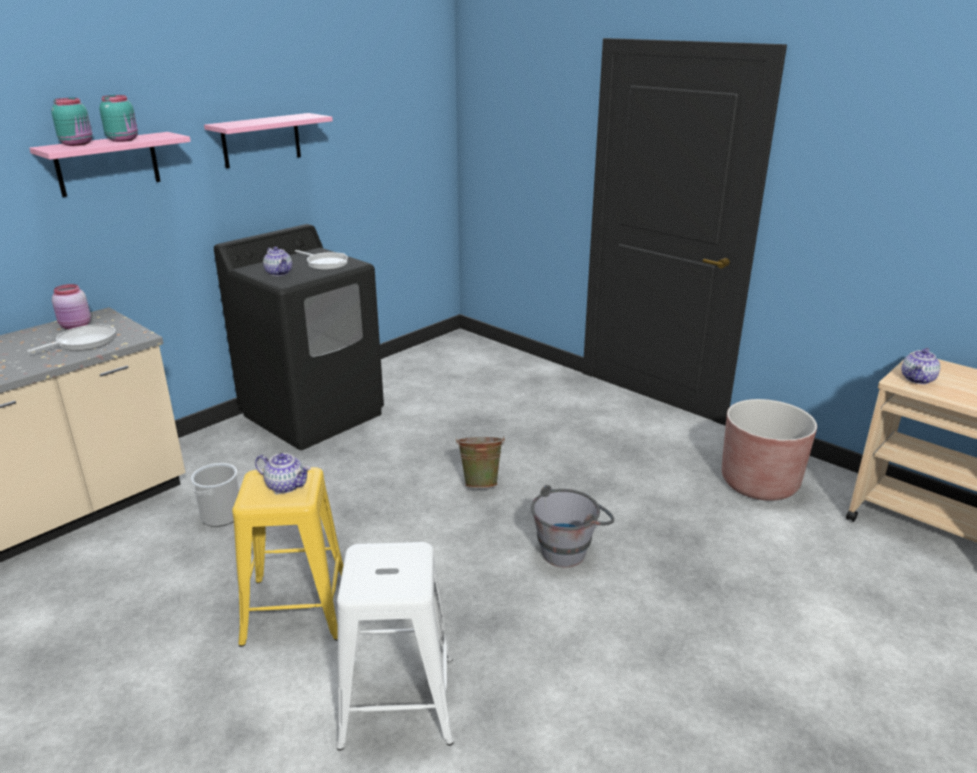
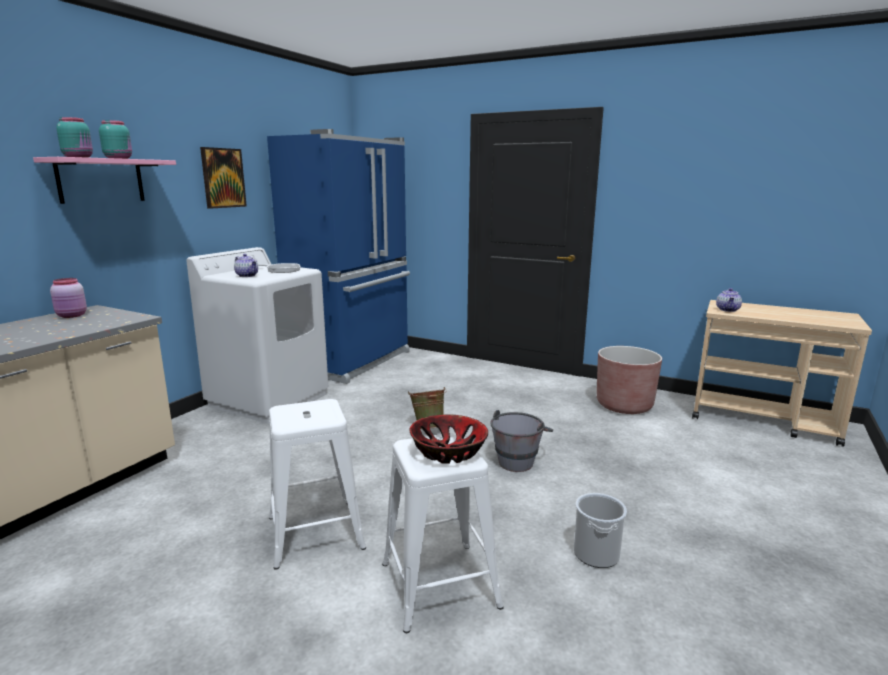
camera: 15 degrees left, 10 degrees down
frying pan [27,324,115,352] -> none
bucket [191,463,239,527] -> bucket moved to [573,493,627,568]
pink shelf [204,113,333,168] -> picture [200,147,247,209]
black washing machine [214,224,384,450] -> white washing machine [186,247,329,423]
yellow stool [232,467,343,647] -> white stool [269,399,366,570]
teapot [255,453,311,493] -> none
none -> blue fridge [267,129,410,384]
none -> bowl [409,414,488,464]

